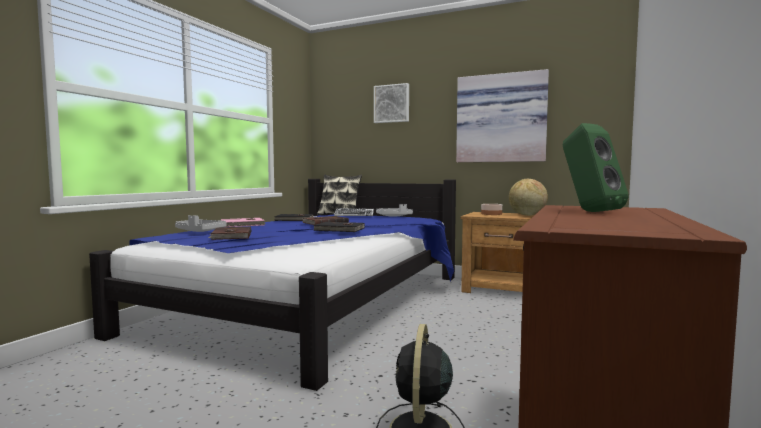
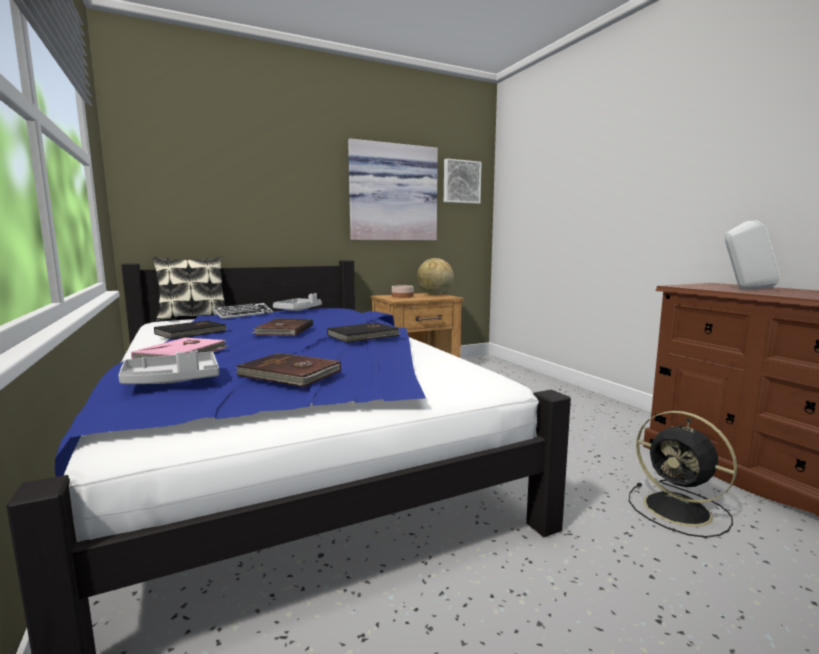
camera: 50 degrees left, 5 degrees up
picture [374,83,409,123] -> picture moved to [444,159,482,204]
green speaker [563,123,629,212] -> white speaker [725,220,780,290]

